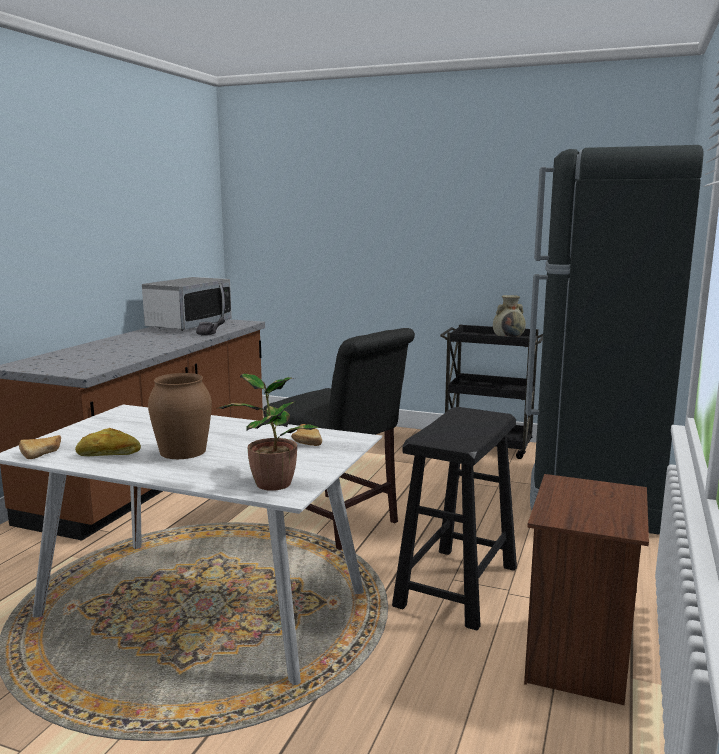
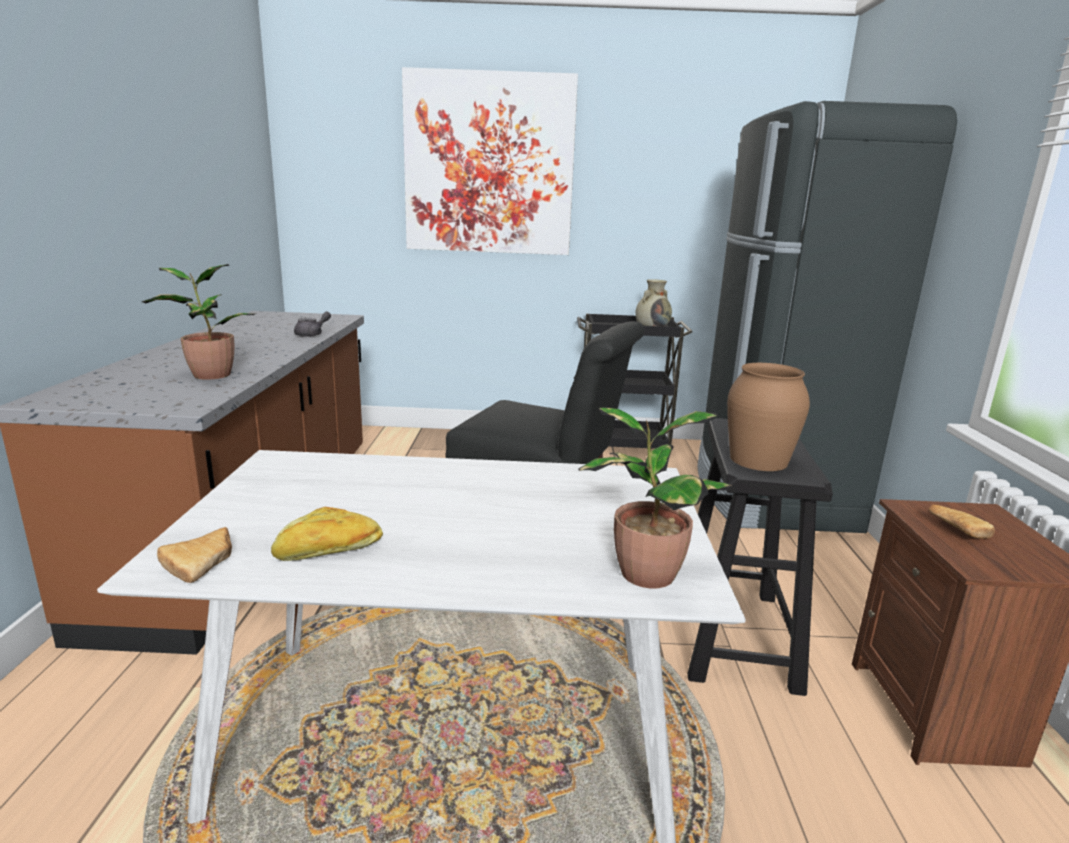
camera: 20 degrees left, 5 degrees up
microwave [142,277,232,331] -> none
brown vase [148,373,212,459] -> brown vase moved to [727,363,810,471]
bread [291,424,322,446] -> bread moved to [929,505,995,538]
none -> potted plant [142,264,255,380]
none -> picture [402,67,578,255]

